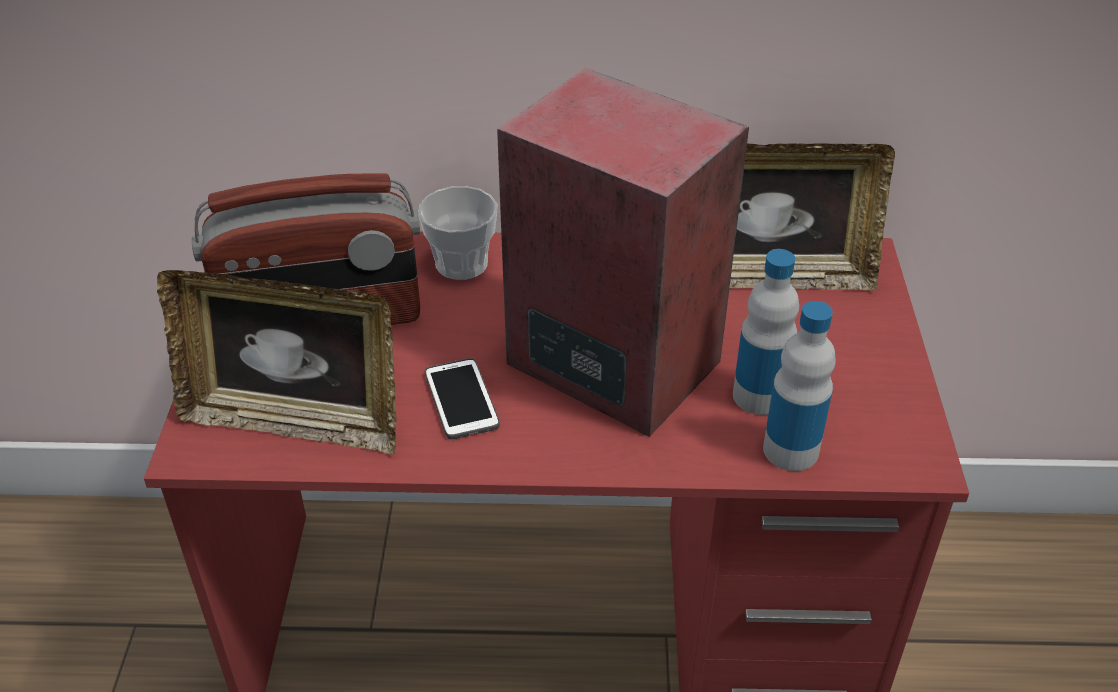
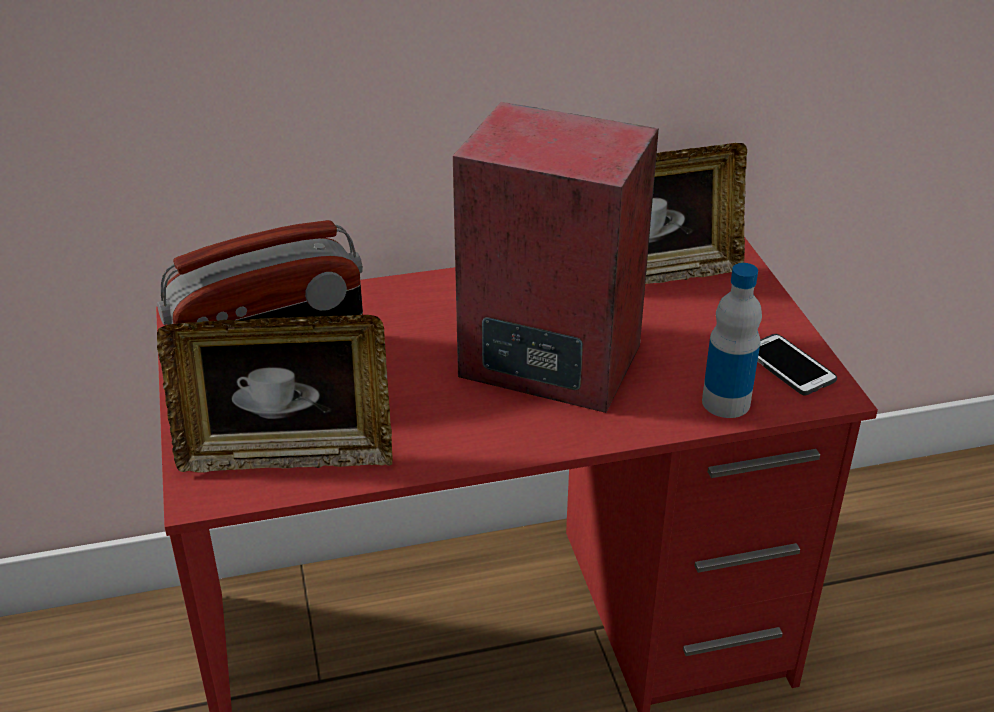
camera: 15 degrees left, 5 degrees down
cup [418,186,497,280] -> none
phone [425,358,500,439] -> phone moved to [757,334,837,396]
bottle [733,249,799,415] -> none

